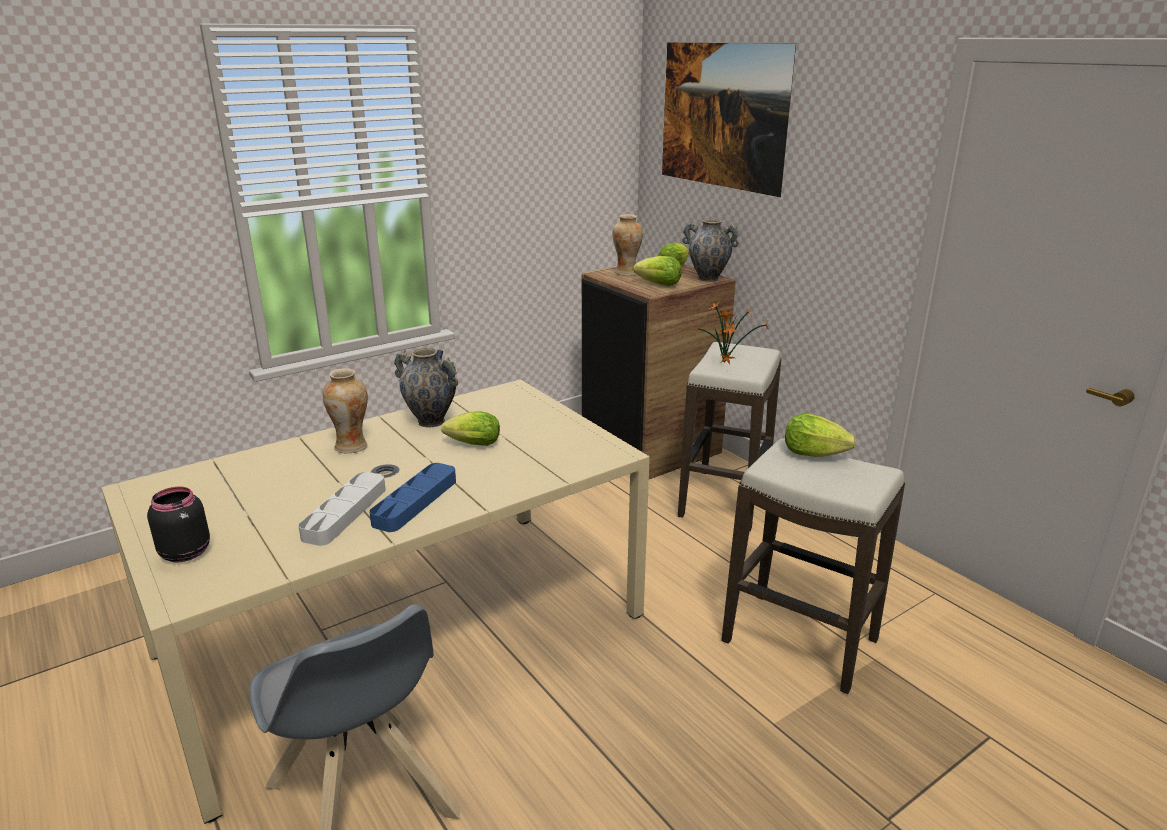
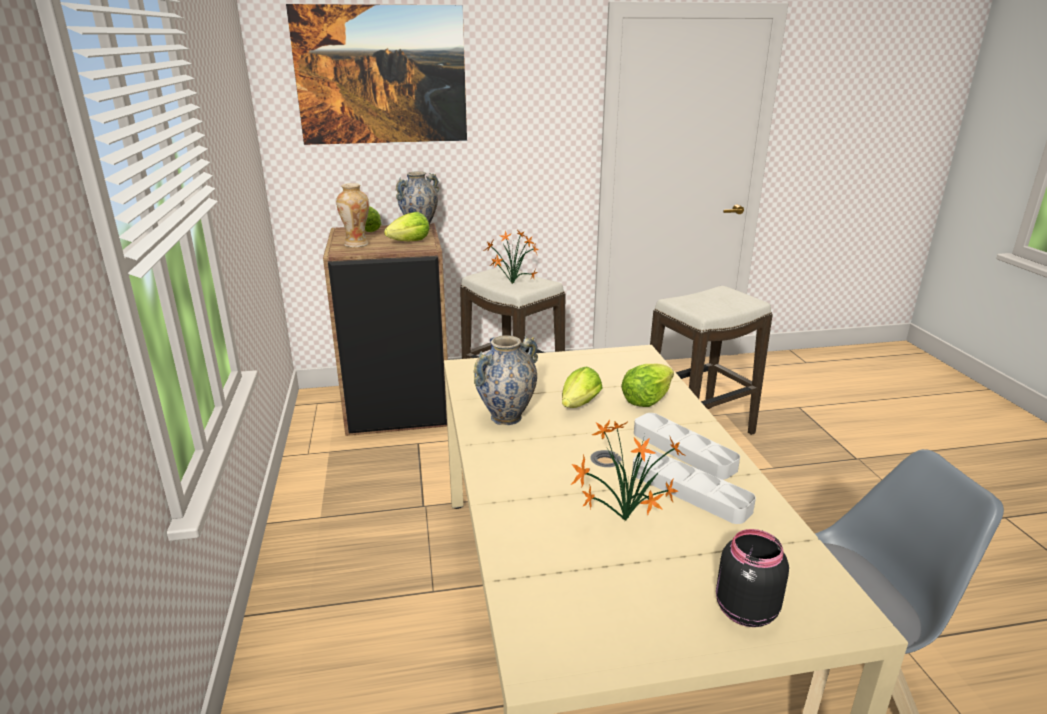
camera: 65 degrees left, 0 degrees up
vase [322,368,368,454] -> none
blue tray [369,463,456,532] -> grey tray [634,413,740,480]
lettuce [785,413,856,457] -> lettuce moved to [621,363,674,407]
none -> potted plant [570,420,684,521]

